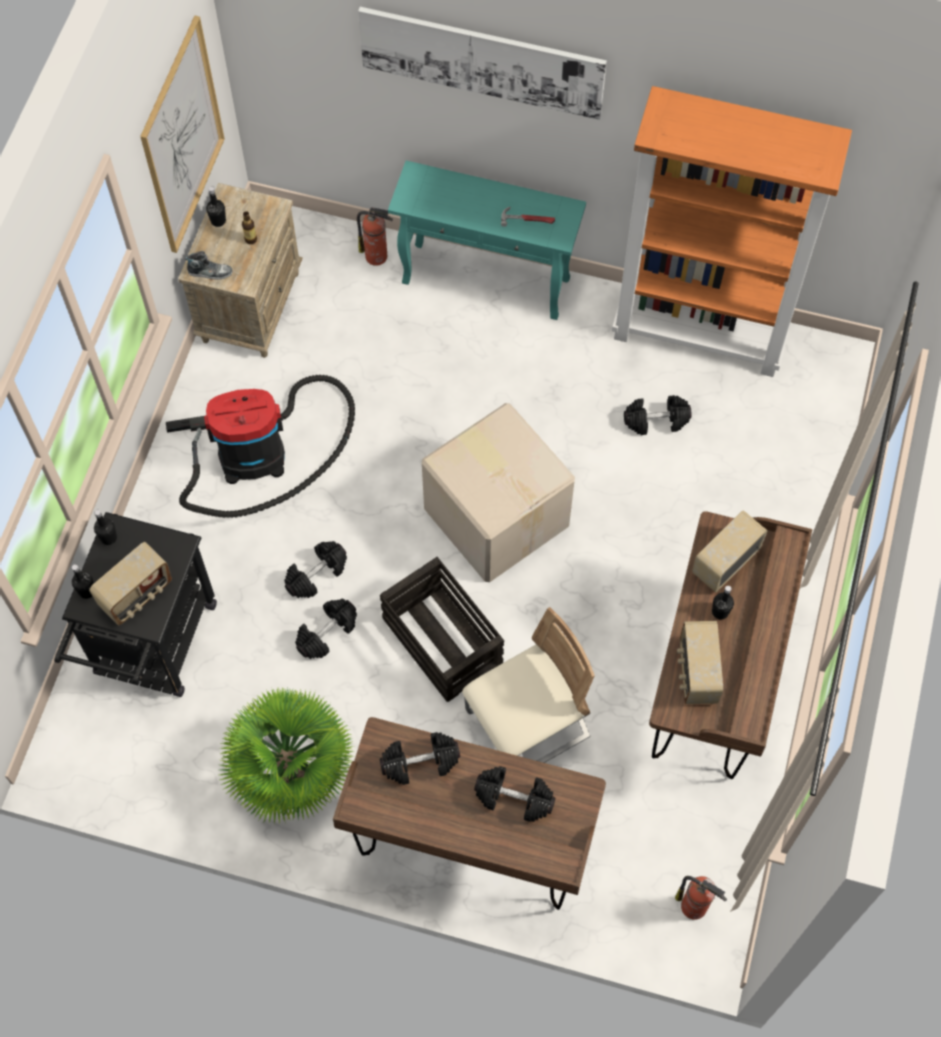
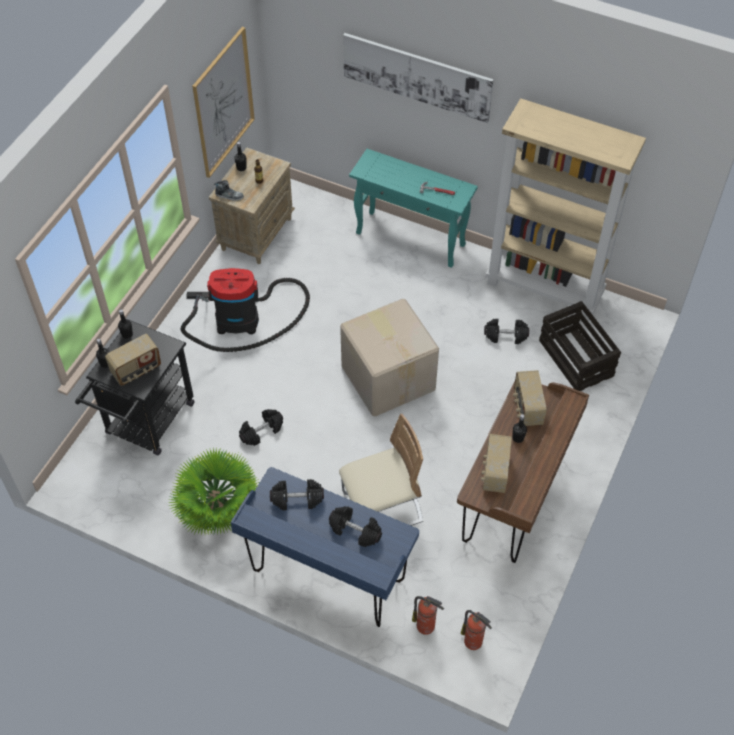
camera: 10 degrees right, 10 degrees down
black dumbbell [284,541,347,598] -> none
brown desk [333,717,606,910] -> blue desk [231,467,419,627]
fire extinguisher [357,207,393,266] -> fire extinguisher moved to [412,596,444,635]
crate [380,557,504,702] -> crate moved to [539,301,621,391]
orange bookcase [612,86,852,377] -> beige bookcase [486,98,646,321]
radio [692,510,768,592] -> radio turned 60 degrees counterclockwise [513,370,547,426]

